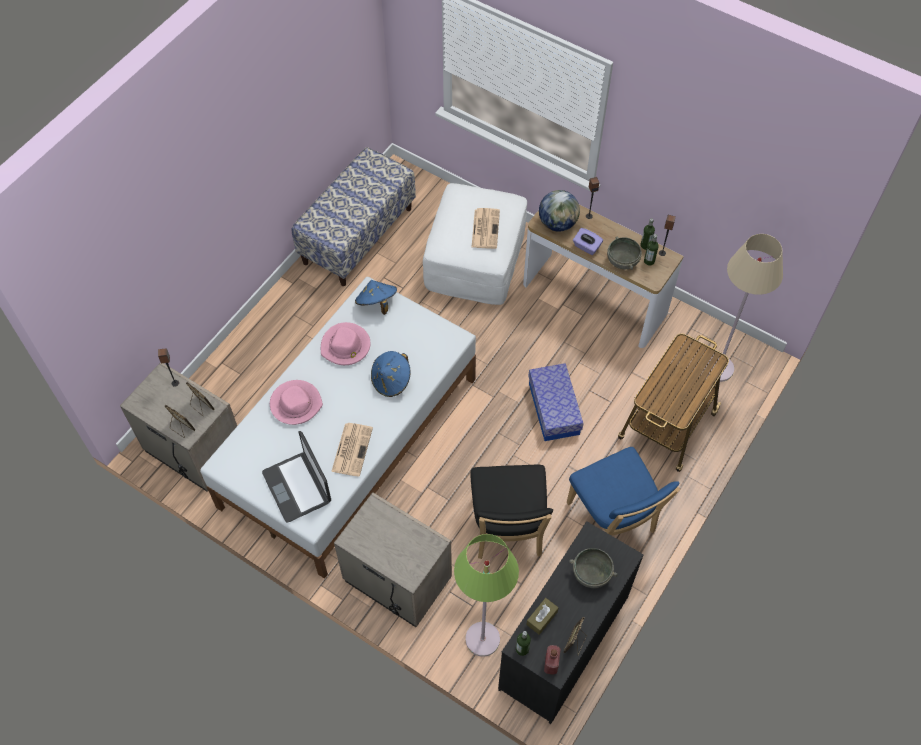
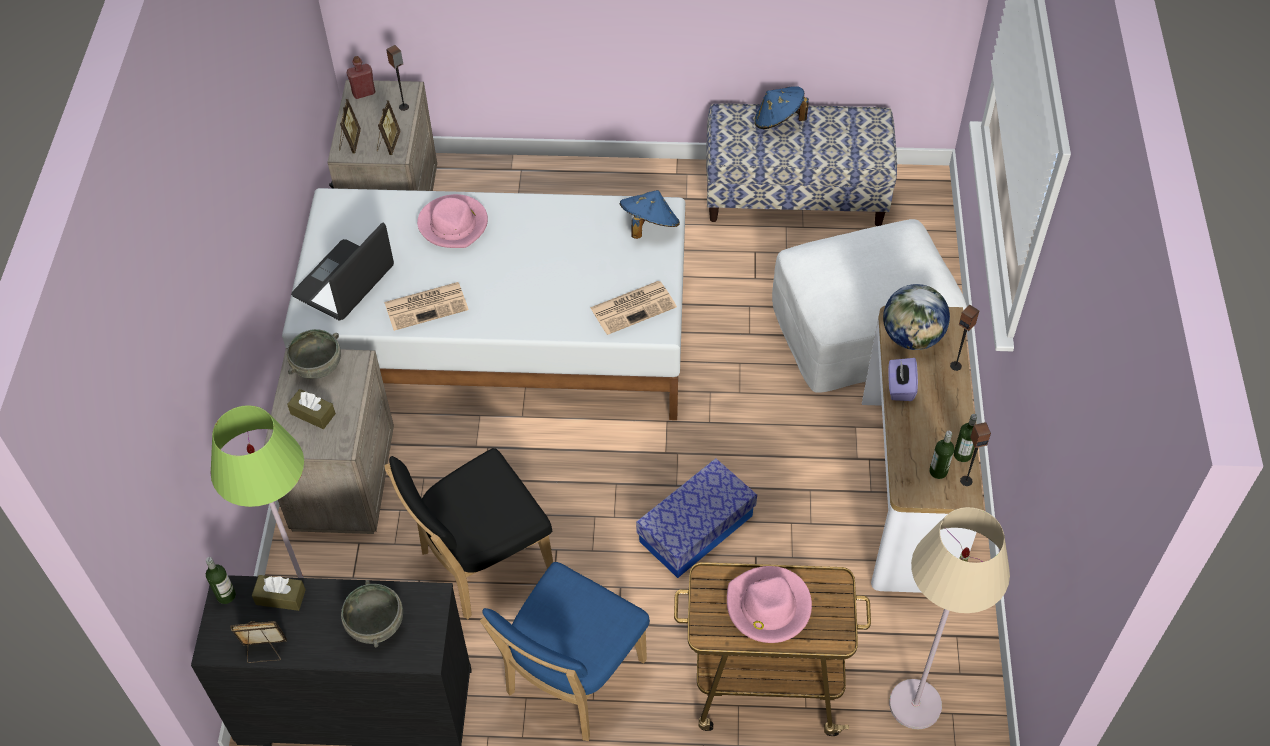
camera: 60 degrees right, 5 degrees down
pink hat [321,322,370,365] -> pink hat moved to [727,566,812,643]
blue hat [371,351,411,397] -> blue hat moved to [754,86,809,129]
newspaper [472,208,500,249] -> newspaper moved to [590,281,677,335]
red bottle [544,645,560,675] -> red bottle moved to [347,56,375,99]
grey bowl [607,237,642,270] -> grey bowl moved to [287,329,341,379]
none -> brown tissue box [287,389,336,429]

